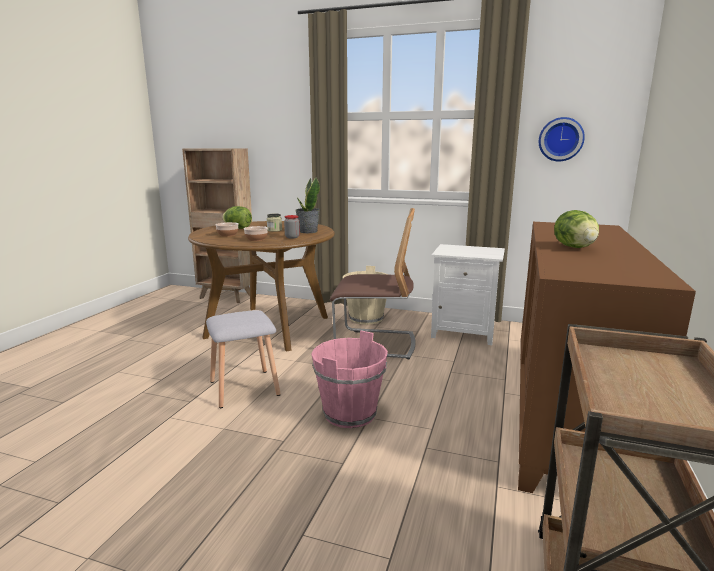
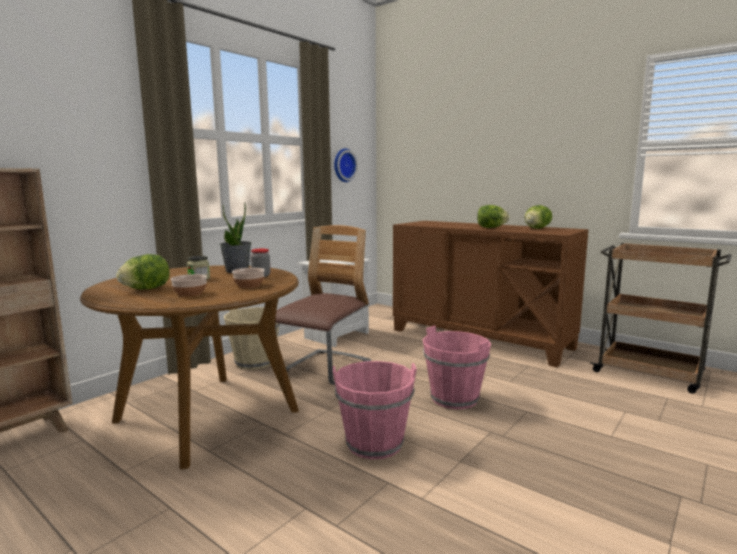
camera: 70 degrees left, 5 degrees down
grey stool [206,310,281,408] -> pink bucket [333,361,417,459]
none -> lettuce [525,205,552,229]

